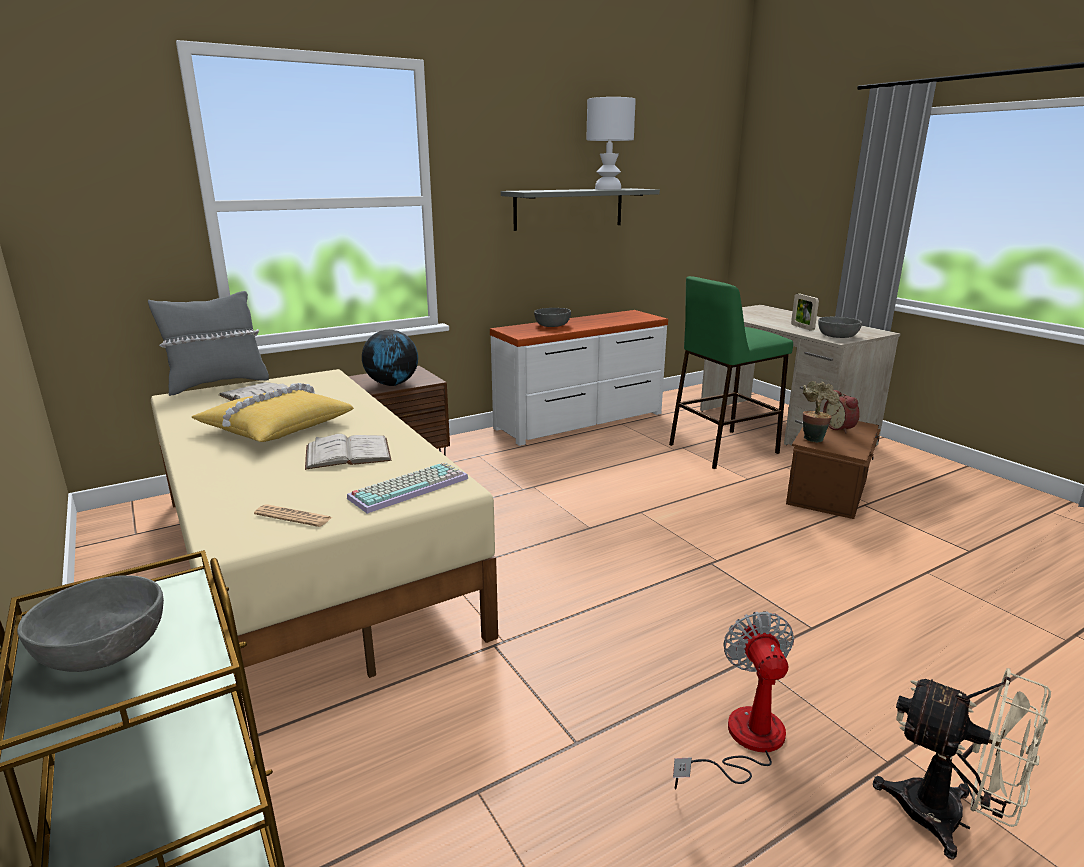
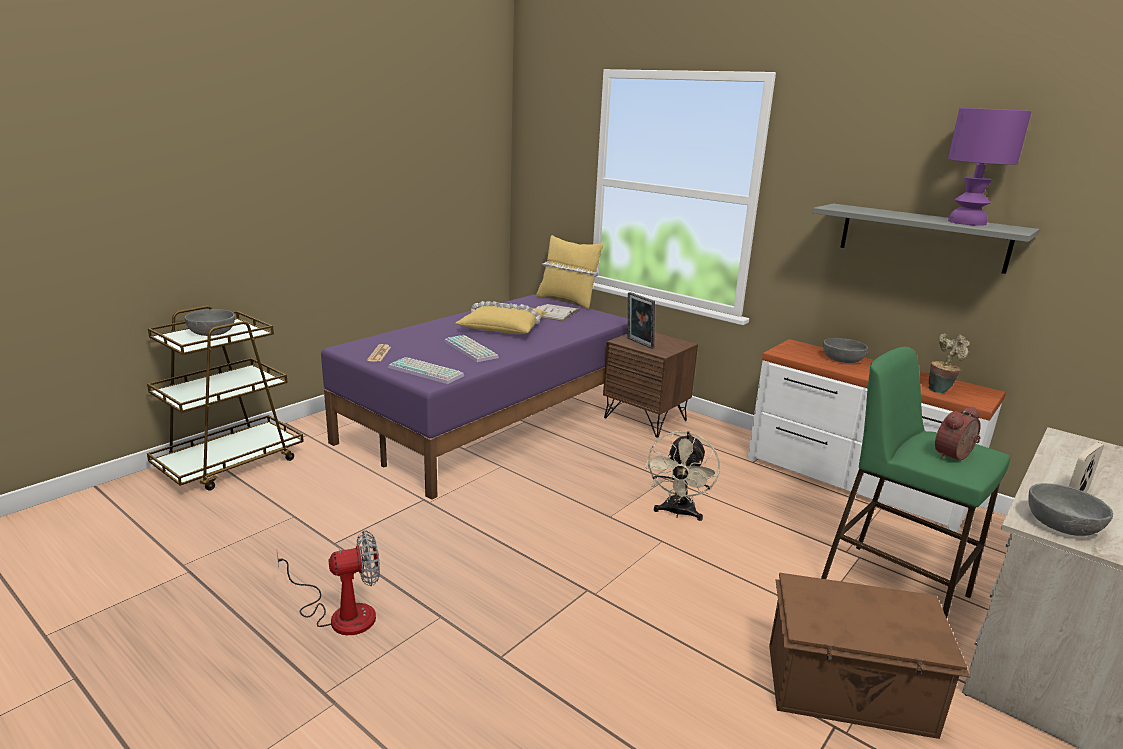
camera: 70 degrees right, 0 degrees up
grey pillow [148,291,269,396] -> yellow pillow [536,235,603,309]
beige bed [151,369,498,732] -> purple bed [321,294,628,500]
white book [305,434,392,470] -> keyboard [444,335,499,362]
globe [362,330,418,386] -> picture frame [628,292,655,349]
white table lamp [586,97,636,190] -> purple table lamp [948,108,1032,226]
potted plant [803,381,840,443] -> potted plant moved to [928,333,970,393]
alarm clock [823,389,860,433] -> alarm clock moved to [935,406,981,461]
beige fan [873,668,1051,860] -> beige fan moved to [645,431,720,521]

